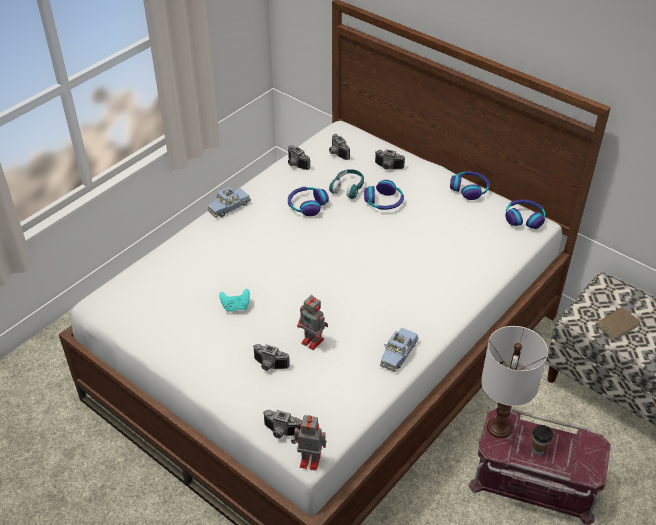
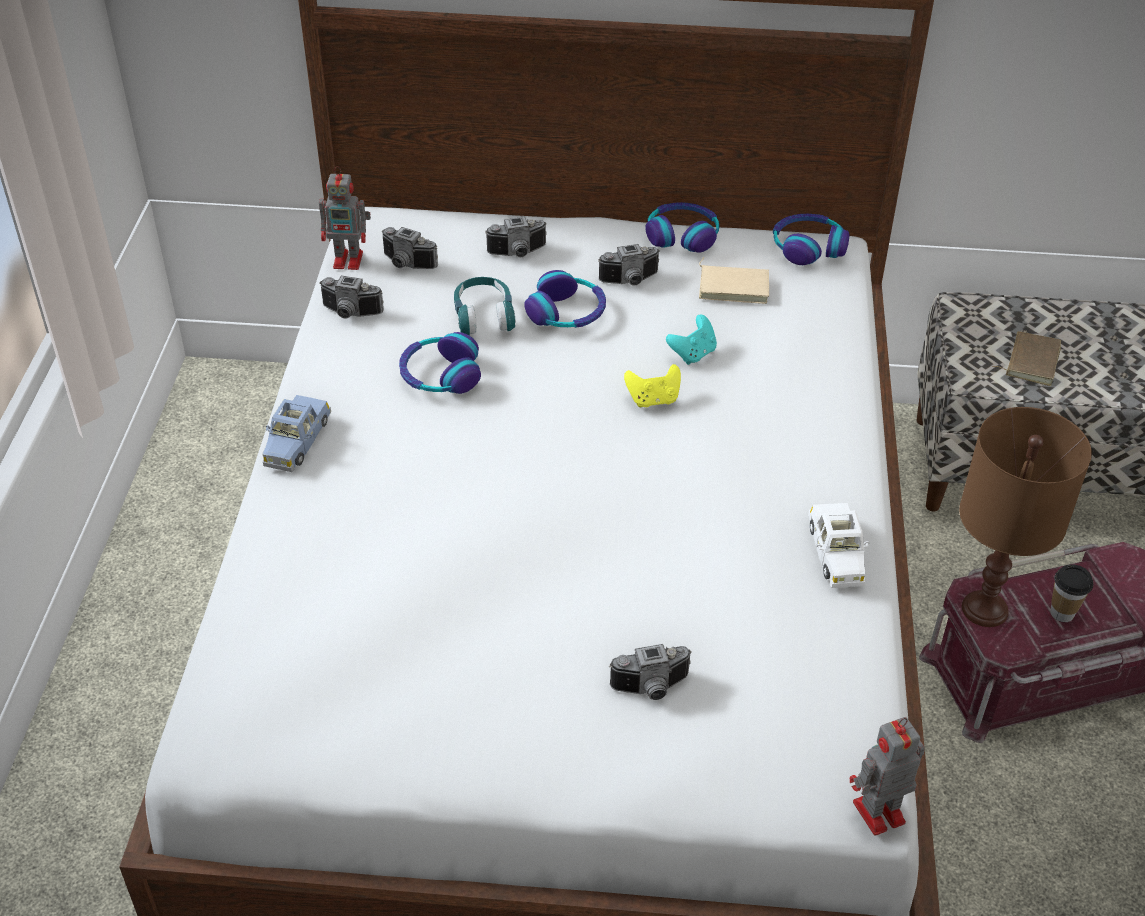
camera: 35 degrees left, 0 degrees up
turquoise game controller [219,289,250,312] -> turquoise game controller moved to [666,315,717,365]
camera [263,410,302,438] -> camera moved to [598,244,660,286]
toy robot [297,295,328,350] -> toy robot moved to [319,166,371,270]
blue toy car [380,327,419,372] -> white toy car [808,503,869,588]
white table lamp [481,326,548,438] -> brown table lamp [959,407,1092,627]
none -> yellow game controller [624,364,681,407]
none -> beige book [699,257,769,304]

